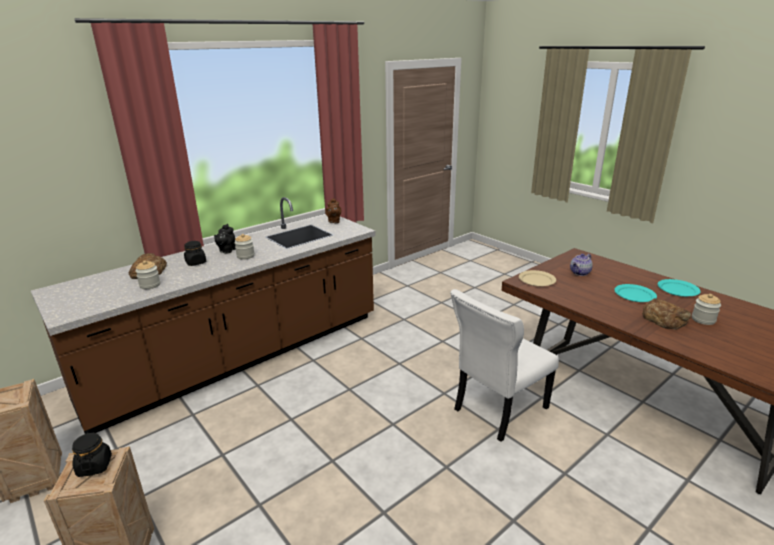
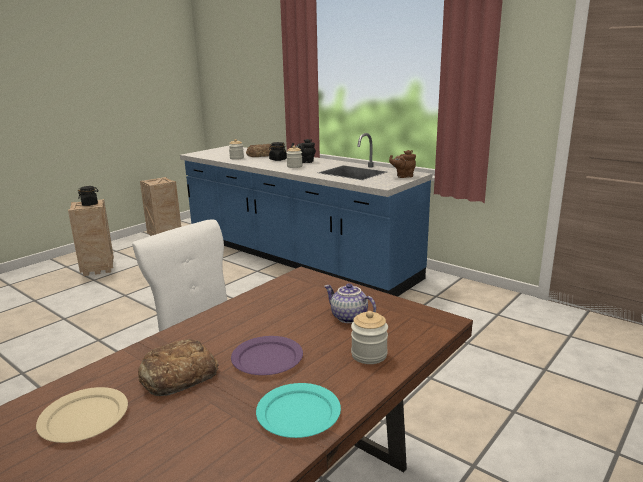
camera: 80 degrees right, 5 degrees down
brown counter [31,197,375,434] -> blue counter [180,133,432,297]
beige plate [519,270,556,287] -> beige plate moved to [36,387,128,443]
turquoise plate [614,284,657,302] -> purple plate [231,336,303,375]
jar [692,294,721,325] -> jar moved to [351,311,388,364]

